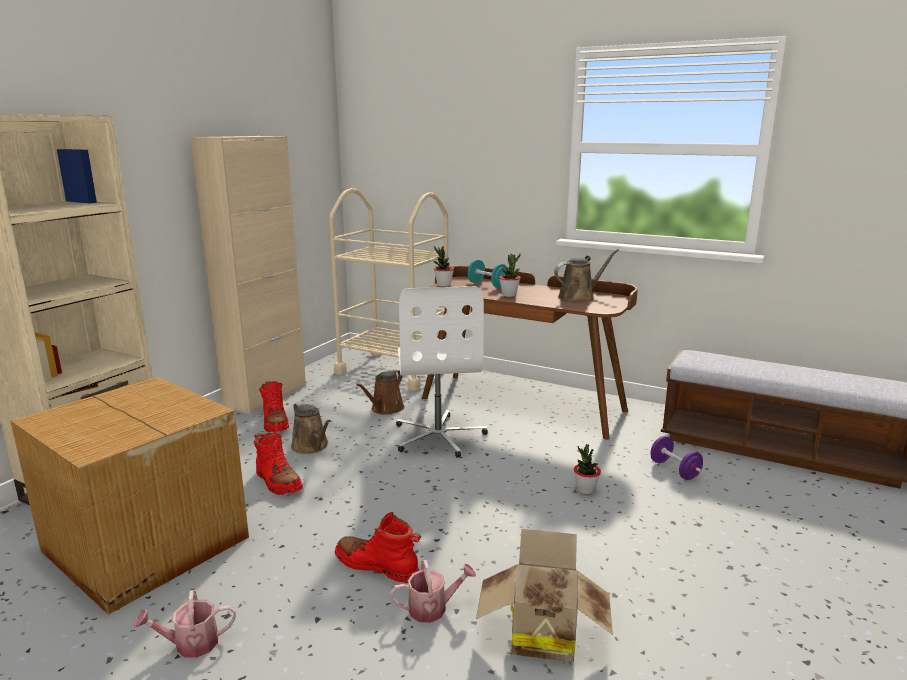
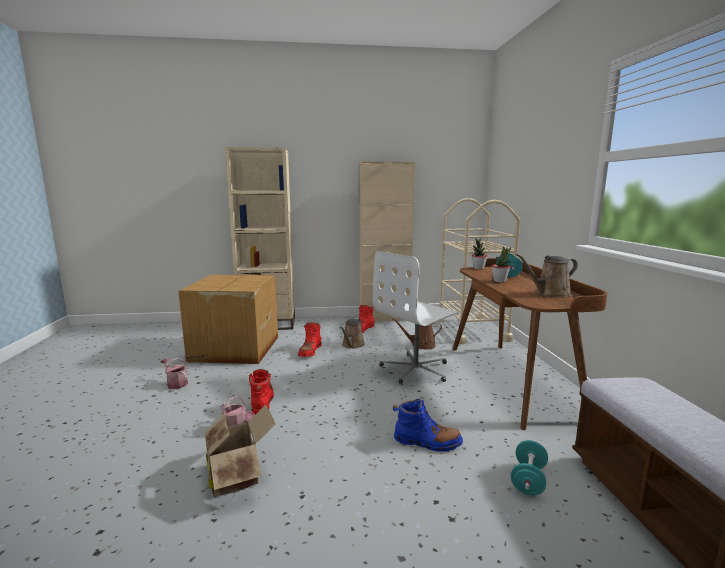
camera: 55 degrees right, 5 degrees down
brown watering can [554,249,619,302] -> brown watering can turned 135 degrees clockwise [516,254,578,297]
potted plant [574,444,601,494] -> blue boot [393,399,463,452]
purple dumbbell [650,436,703,480] -> turquoise dumbbell [511,440,548,495]

